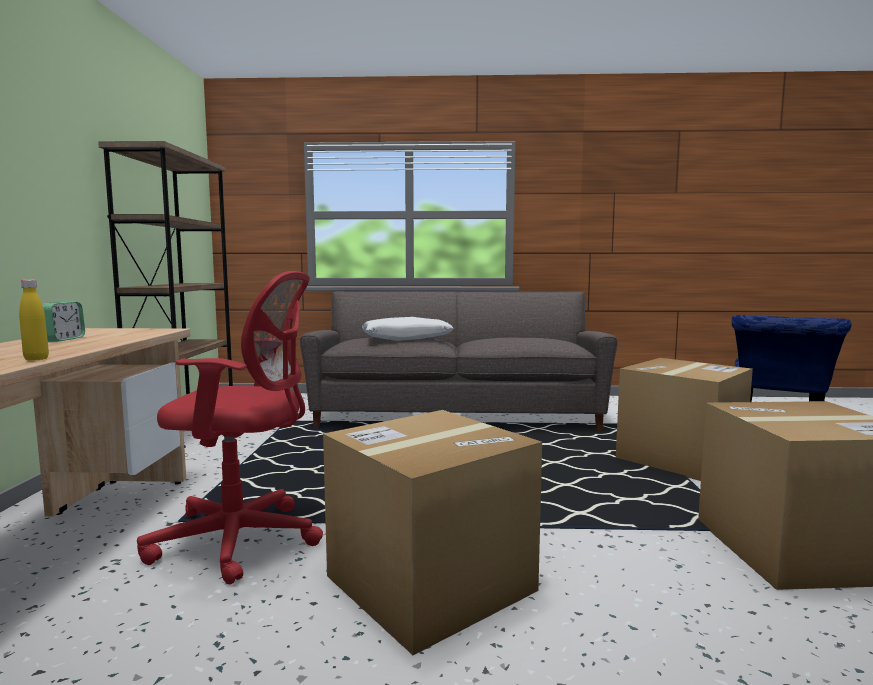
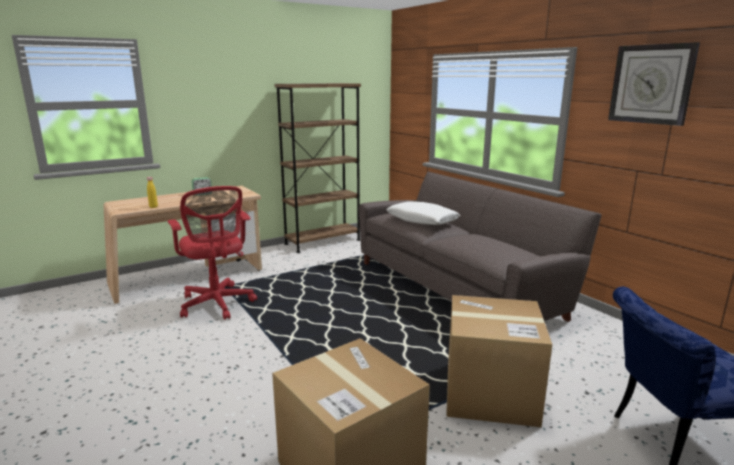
camera: 55 degrees right, 10 degrees up
cardboard box [323,410,542,655] -> none
none -> wall clock [608,42,700,126]

